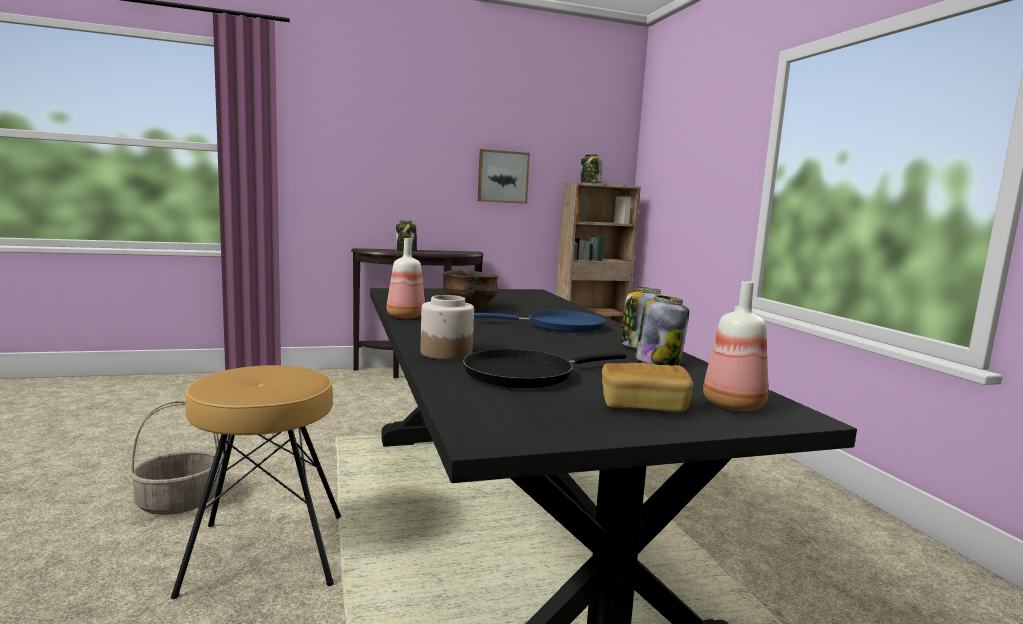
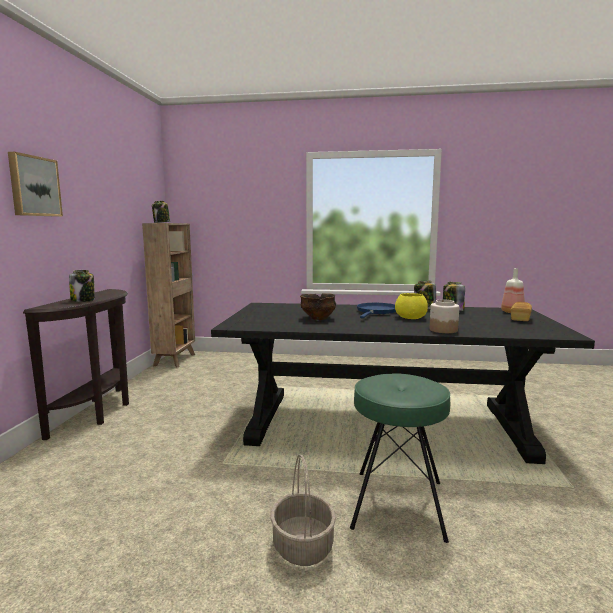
camera: 65 degrees left, 0 degrees up
brown stool [171,365,341,599] -> green stool [350,374,450,543]
bottle [387,238,425,318] -> none
black frying pan [463,349,626,388] -> none
picture [478,149,530,204] -> picture moved to [8,152,63,217]
none -> yellow bowl [395,293,428,319]

